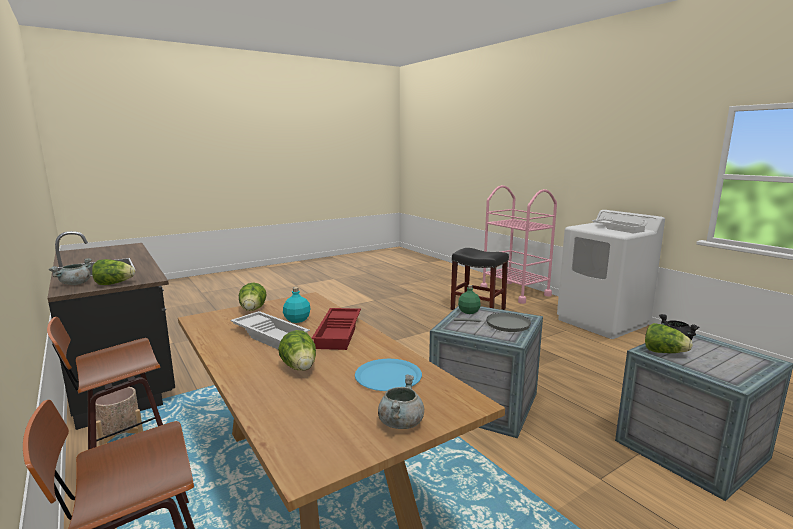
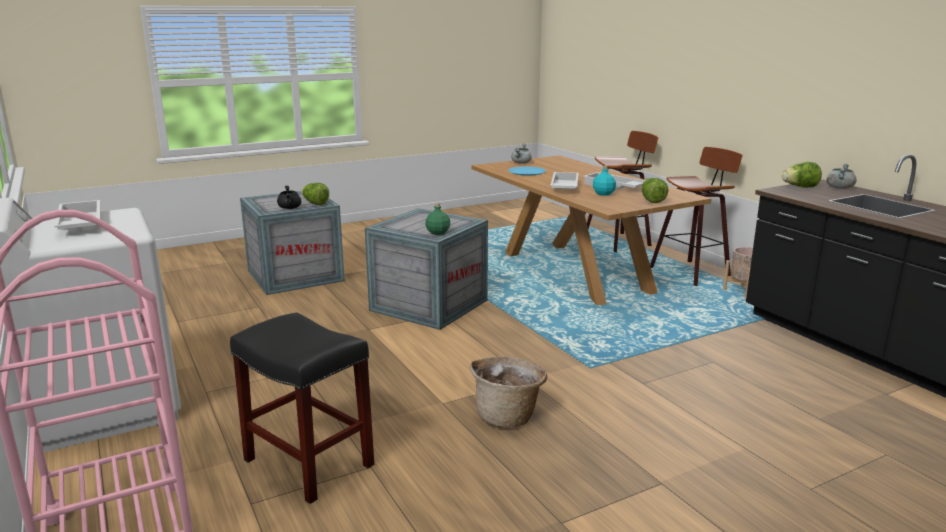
camera: 175 degrees left, 5 degrees up
lettuce [278,330,316,371] -> none
red tray [312,308,361,350] -> white tray [550,172,579,189]
grey frying pan [454,313,531,332] -> none
none -> basket [470,356,547,428]

